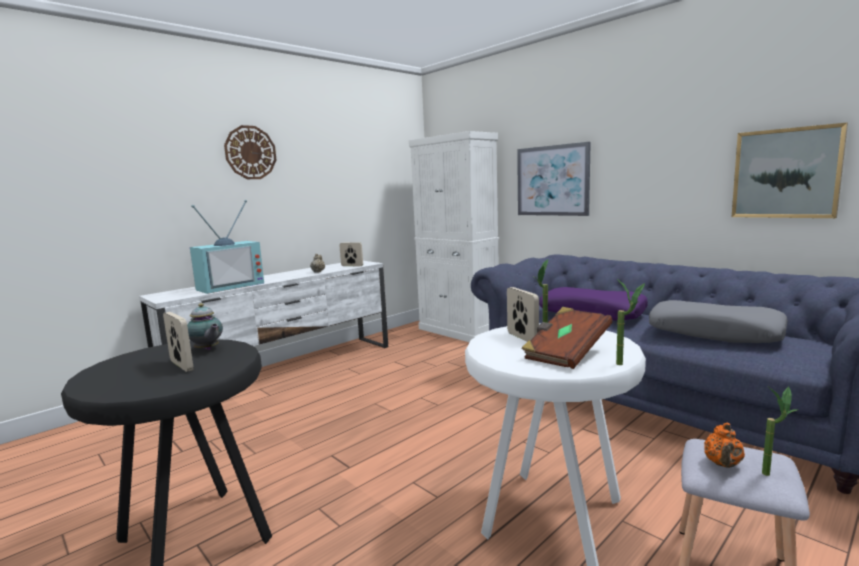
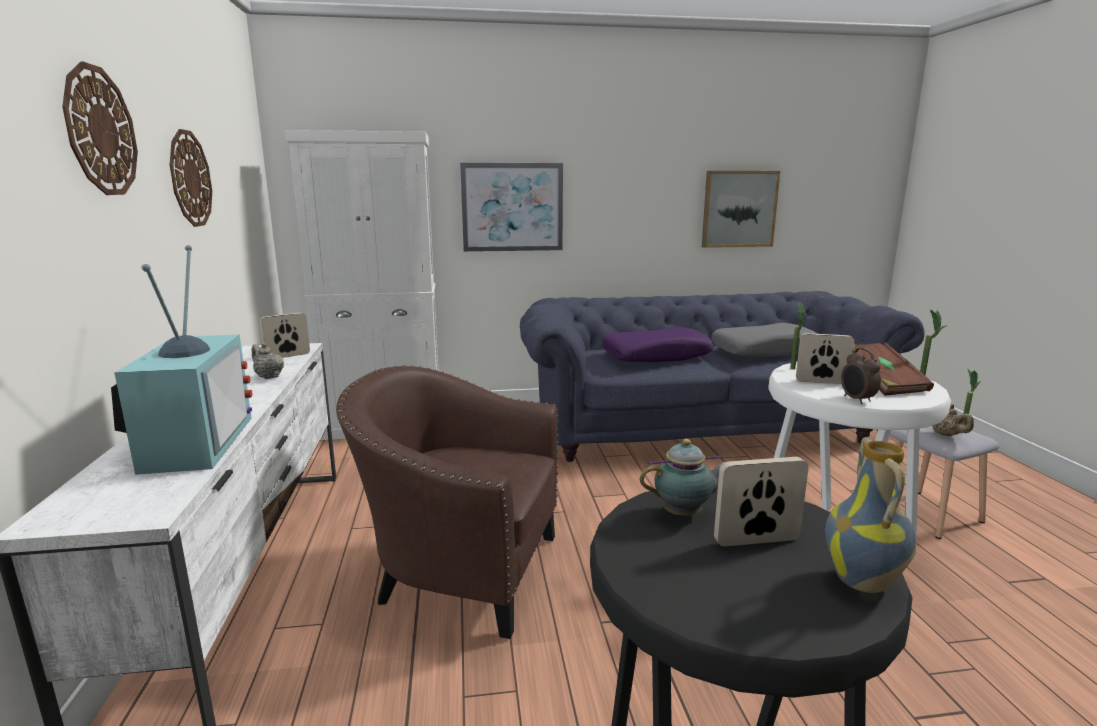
camera: 55 degrees left, 5 degrees up
orange teapot [704,423,745,468] -> beige teapot [932,404,974,436]
none -> wall clock [170,129,212,227]
none -> brown armchair [336,365,558,639]
none -> vase [825,437,917,593]
none -> alarm clock [841,348,881,404]

